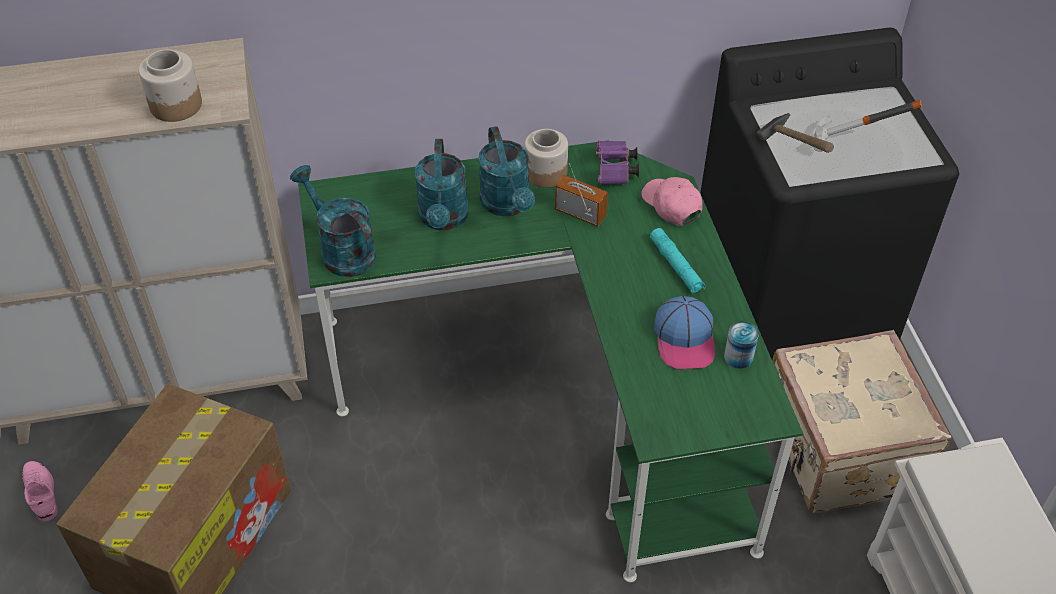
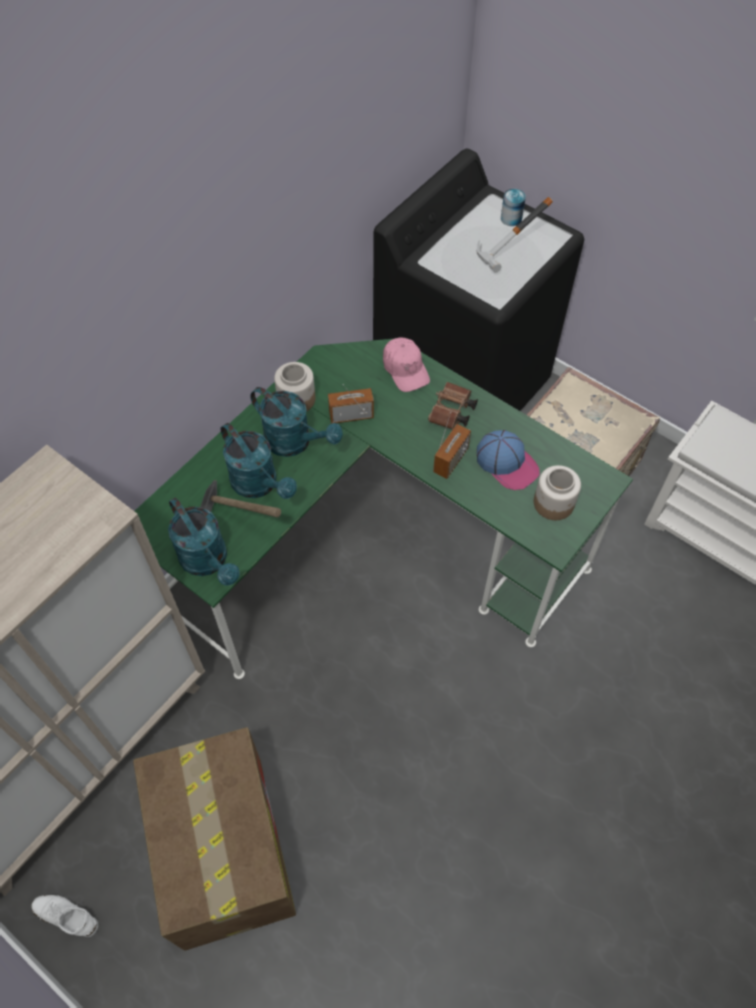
camera: 40 degrees left, 10 degrees up
pink shoe [22,461,58,522] -> white shoe [31,895,98,937]
jar [139,49,202,122] -> jar moved to [534,465,581,520]
turquoise watering can [290,165,376,277] -> turquoise watering can turned 135 degrees counterclockwise [168,497,240,586]
purple binoculars [596,141,639,185] -> none
pink cap [641,177,703,226] -> pink cap turned 135 degrees counterclockwise [383,338,430,392]
turquoise flashlight [650,228,705,294] -> brown binoculars [428,382,478,430]
can [724,321,759,369] -> can moved to [501,189,526,226]
hammer [757,113,834,153] -> hammer moved to [200,480,281,517]
none -> radio [433,411,471,479]

